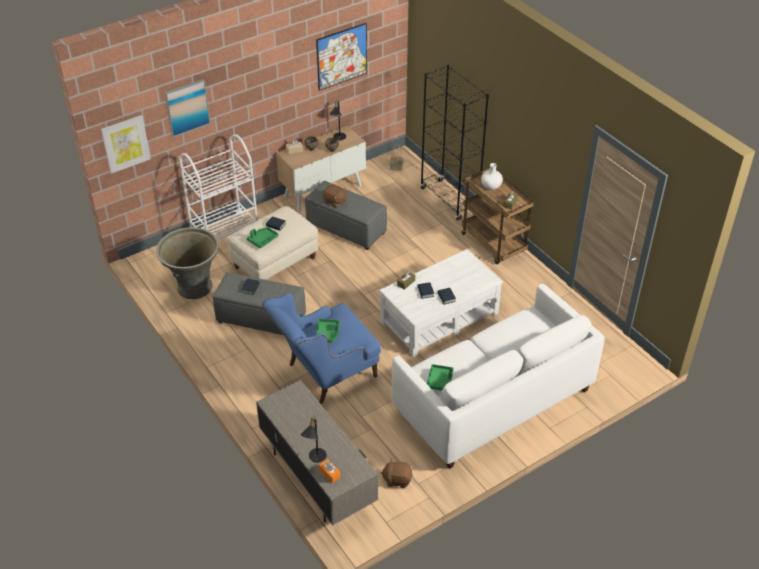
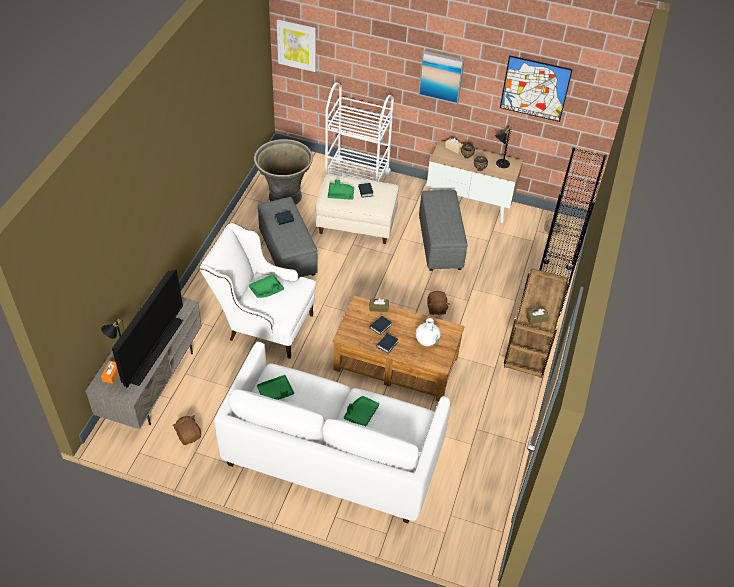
camera: 50 degrees right, 5 degrees up
picture [164,79,211,137] -> picture moved to [418,50,464,104]
blue armchair [262,293,381,404] -> white armchair [199,223,316,359]
brown plush toy [323,184,346,208] -> brown plush toy moved to [427,291,450,315]
white coffee table [379,249,503,357] -> brown coffee table [333,295,465,401]
white vase [481,163,503,190] -> white vase moved to [416,318,441,346]
none -> television [112,269,183,388]
none -> green tray [344,396,379,426]

